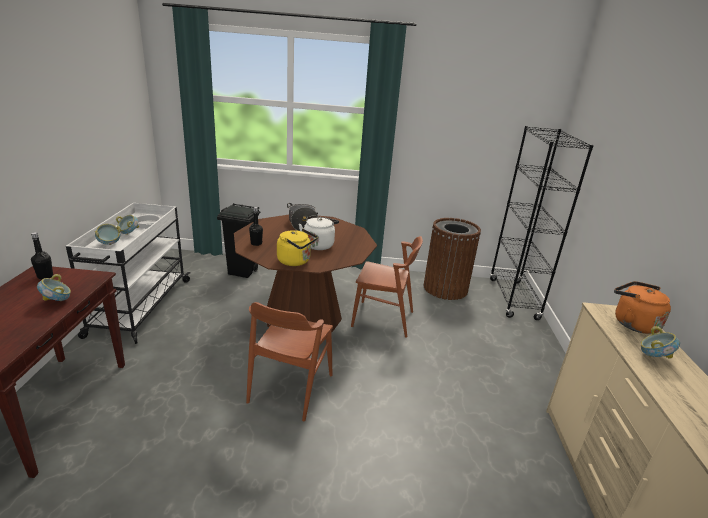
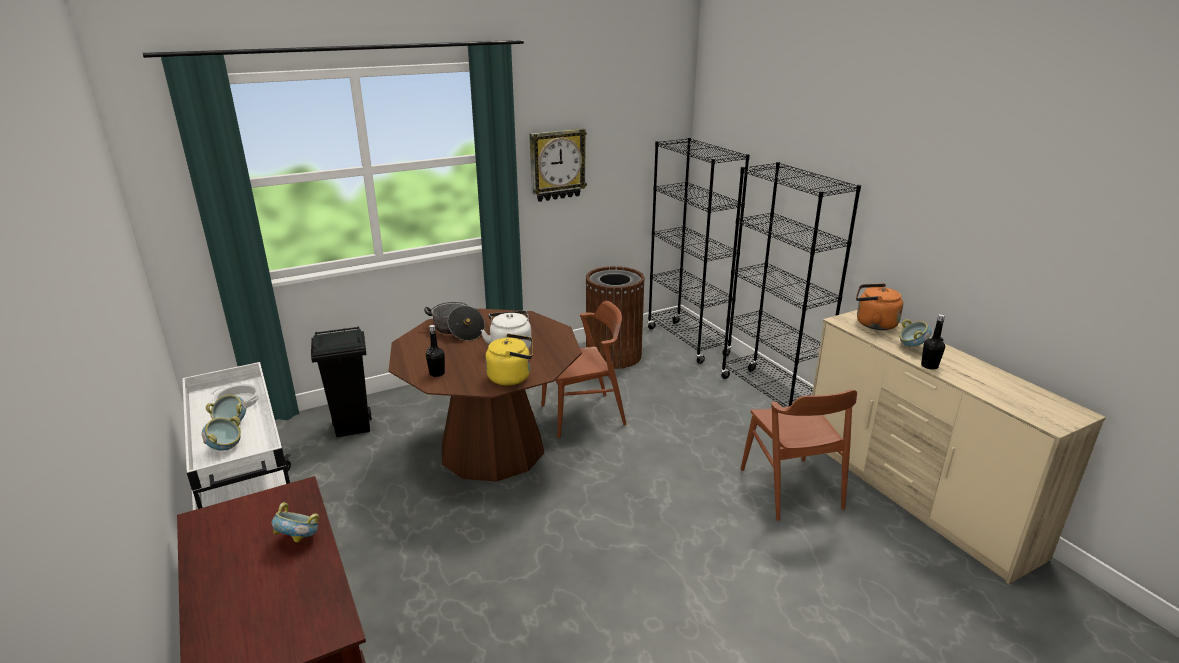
camera: 30 degrees left, 0 degrees up
black bottle [31,232,53,280] -> black bottle moved to [921,314,945,370]
brown chair [246,302,333,422] -> brown chair moved to [741,390,857,521]
none -> wall clock [530,129,587,202]
none -> black bookcase [721,162,861,407]

